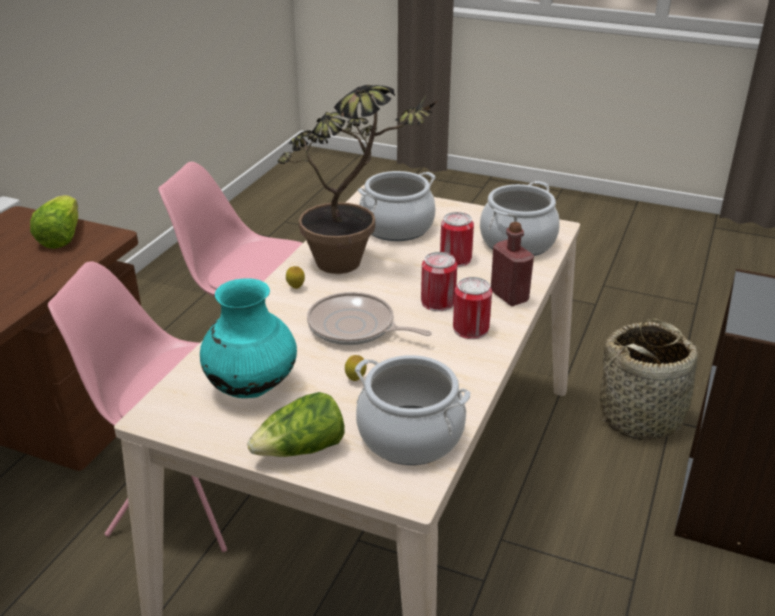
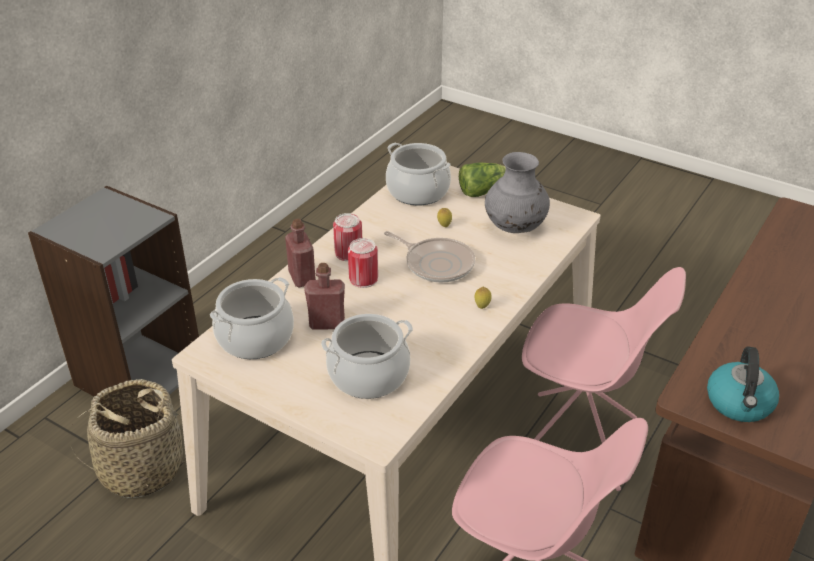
camera: 170 degrees left, 5 degrees up
lettuce [30,195,78,249] -> kettle [707,346,779,422]
turquoise vase [200,279,297,398] -> grey vase [485,152,550,233]
potted plant [277,85,439,274] -> none
can [440,212,474,267] -> red bottle [304,263,345,330]

